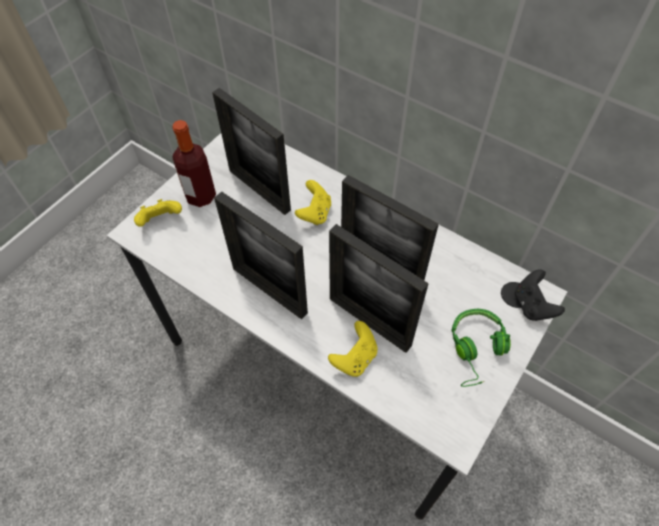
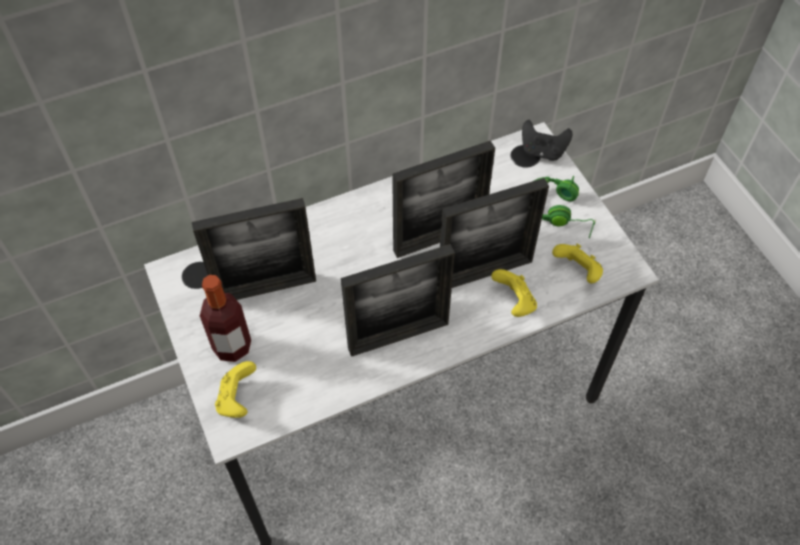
camera: 60 degrees left, 0 degrees up
yellow game controller [295,180,331,225] -> yellow game controller moved to [552,244,603,283]

